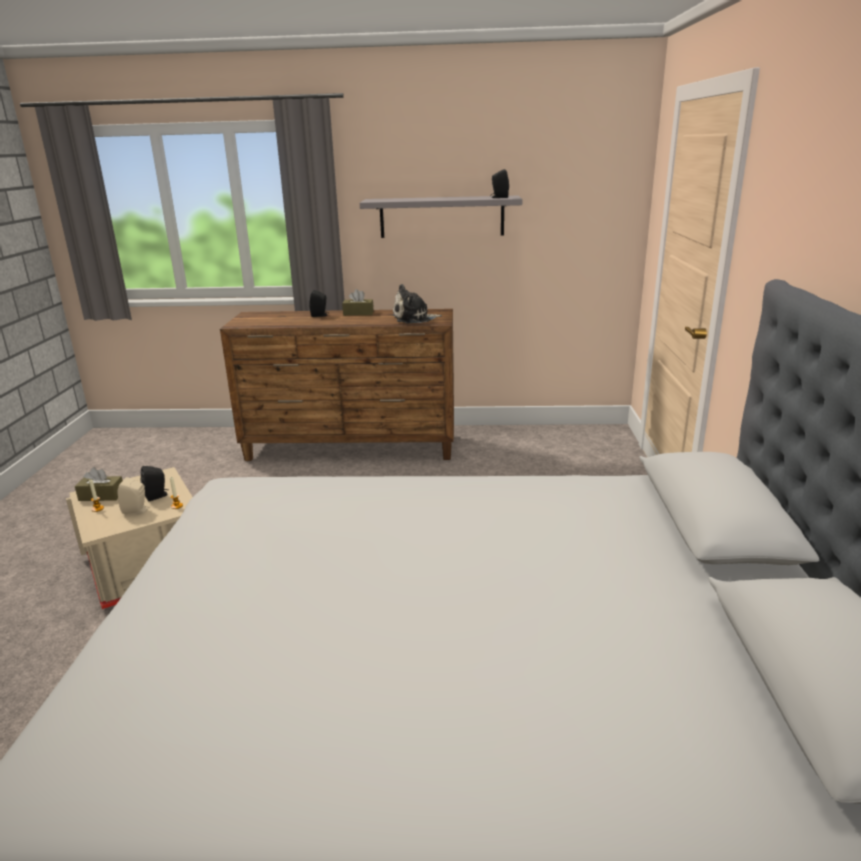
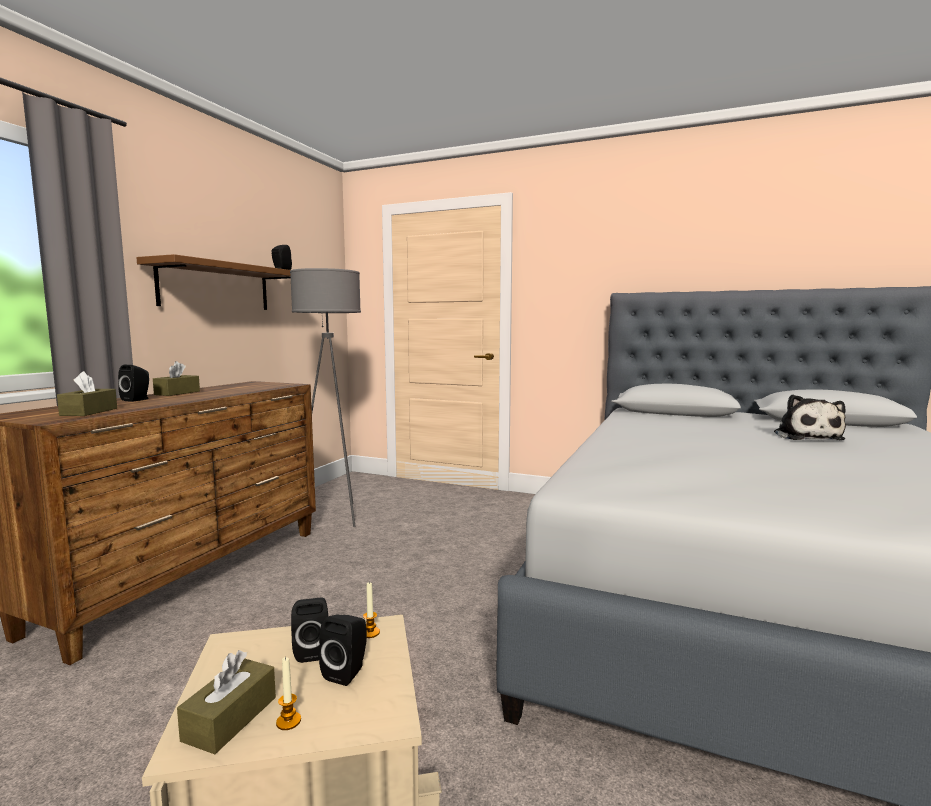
camera: 70 degrees left, 15 degrees down
beige speaker [118,477,150,514] -> black speaker [319,614,367,686]
grey shelf [360,196,522,238] -> brown shelf [136,254,291,310]
plush toy [392,284,442,324] -> plush toy moved to [774,395,846,440]
none -> brown tissue box [57,371,117,416]
none -> grey floor lamp [290,268,361,527]

